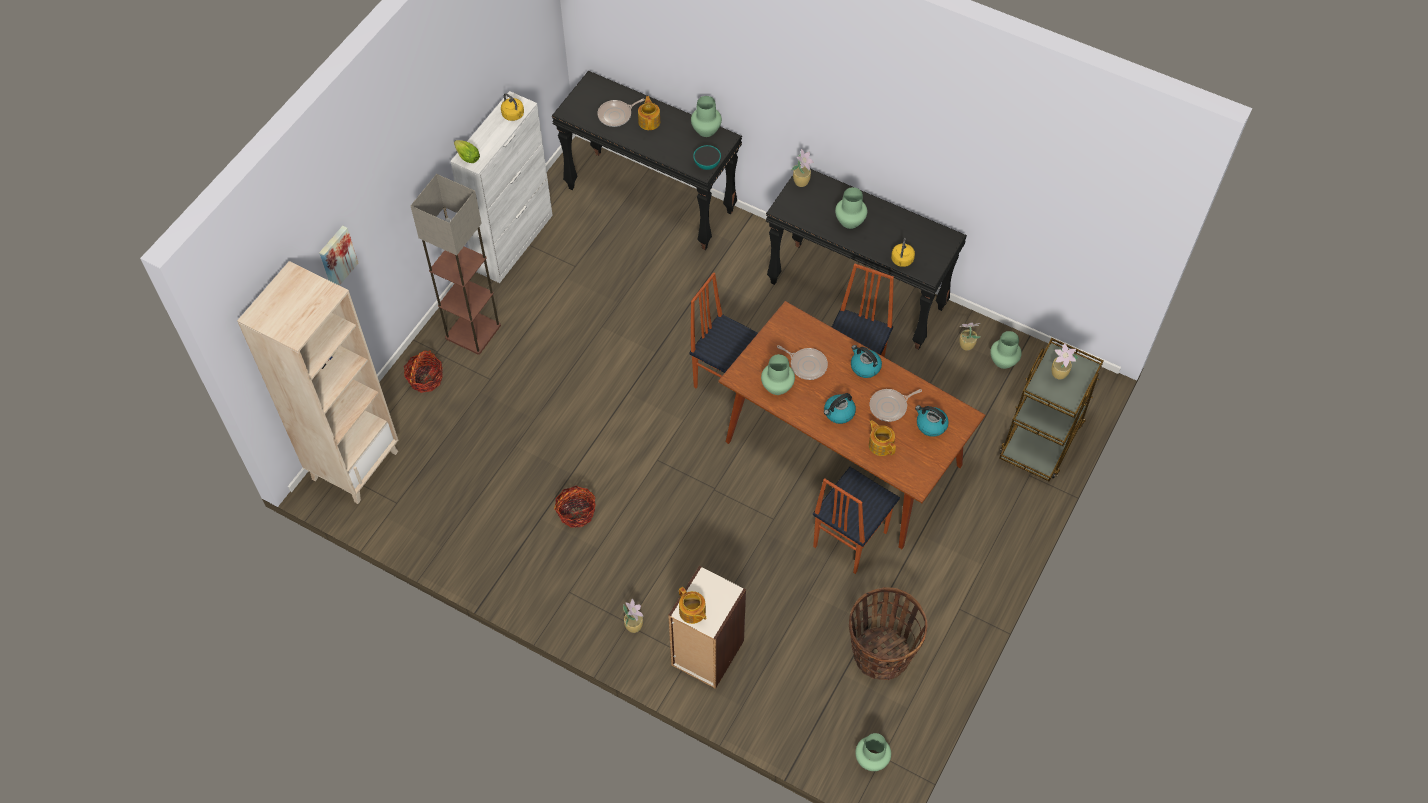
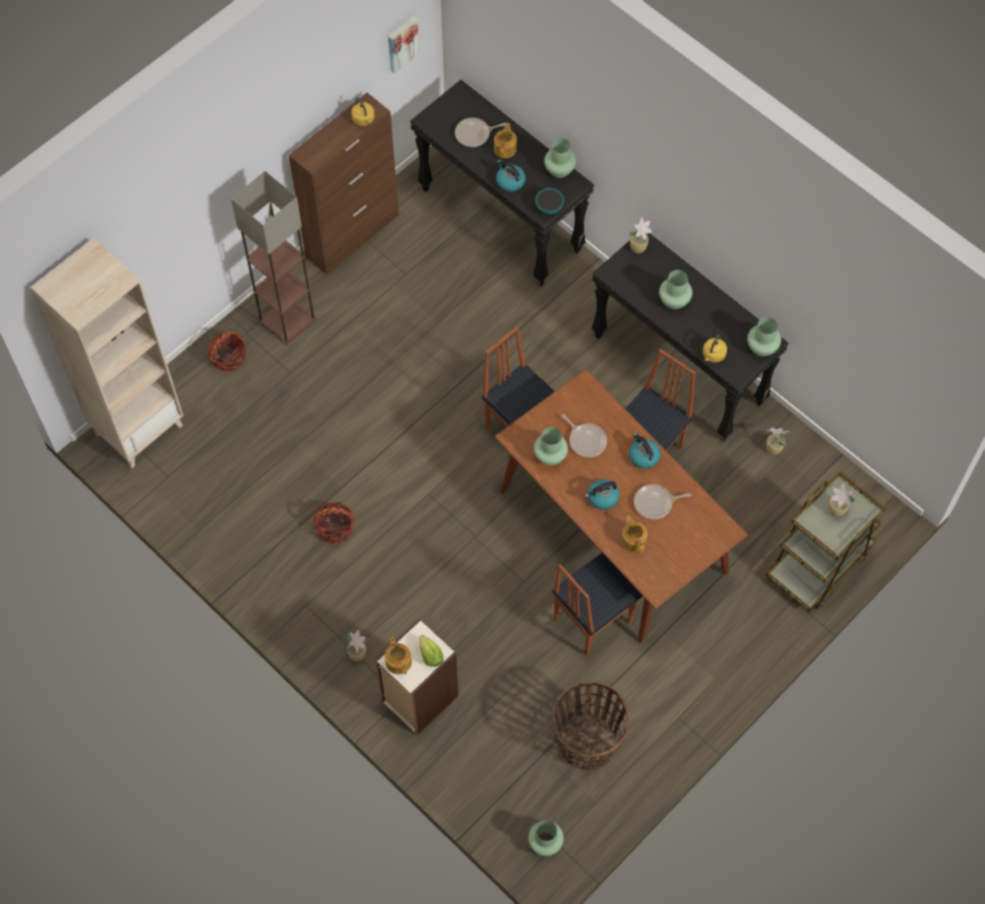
camera: 15 degrees right, 5 degrees up
picture [319,226,358,286] -> picture moved to [388,16,420,74]
white cabinet [450,91,553,283] -> brown cabinet [289,93,399,275]
lettuce [454,140,480,163] -> lettuce moved to [419,635,444,667]
kettle [915,405,949,437] -> kettle moved to [496,160,526,192]
green vase [990,331,1022,369] -> green vase moved to [747,317,781,356]

